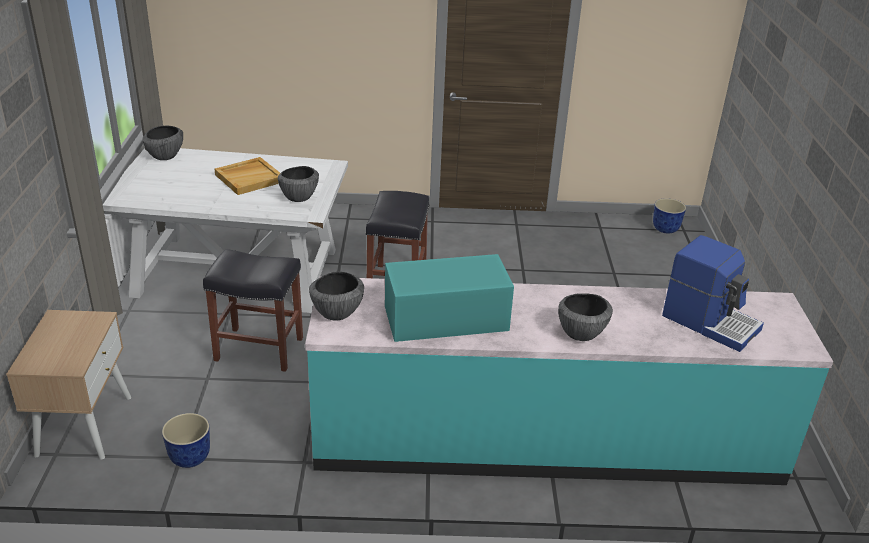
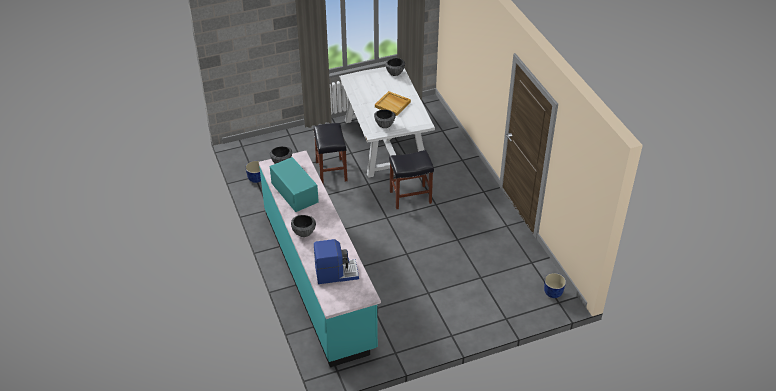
camera: 70 degrees right, 10 degrees up
beige nightstand [6,310,131,460] -> none
coffee machine [662,235,764,352] -> coffee machine turned 120 degrees counterclockwise [314,239,359,284]

